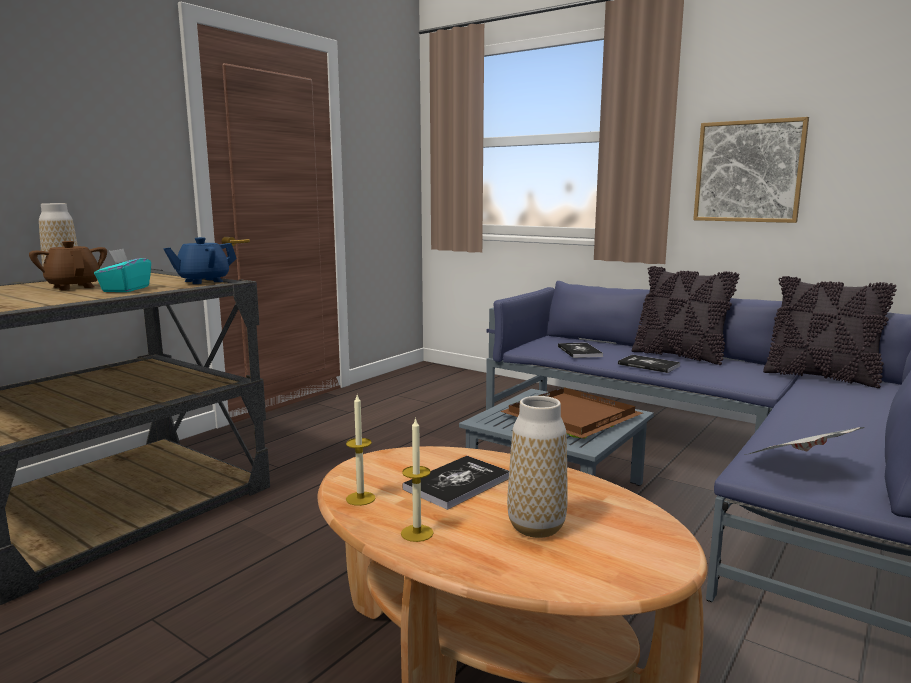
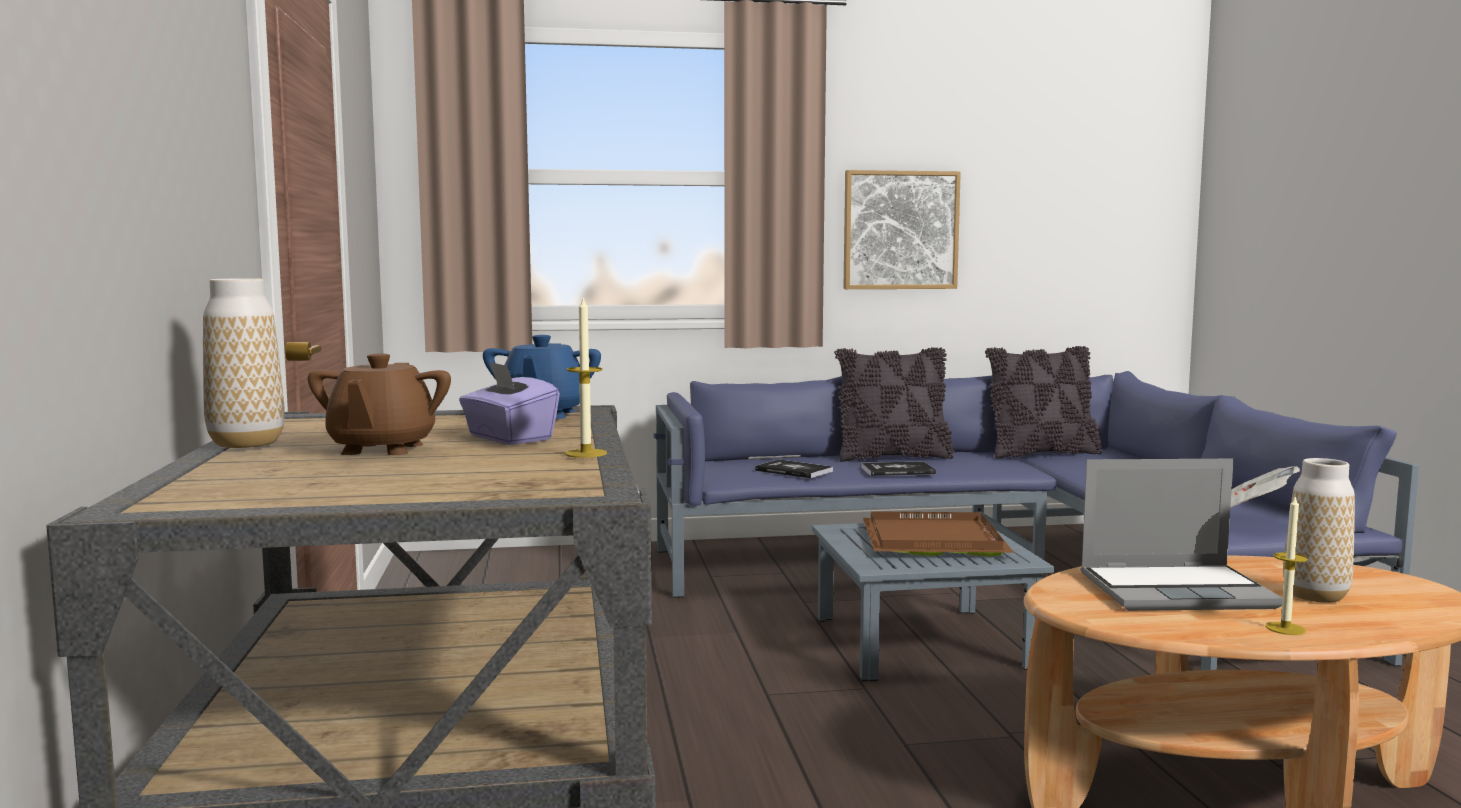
camera: 45 degrees left, 5 degrees down
brown teapot [29,241,107,290] -> brown teapot turned 90 degrees counterclockwise [308,354,451,455]
turquoise tissue box [94,249,151,292] -> purple tissue box [459,361,560,445]
candle [346,395,376,506] -> candle moved to [565,298,607,458]
book [402,456,509,510] -> laptop [1081,459,1283,611]

